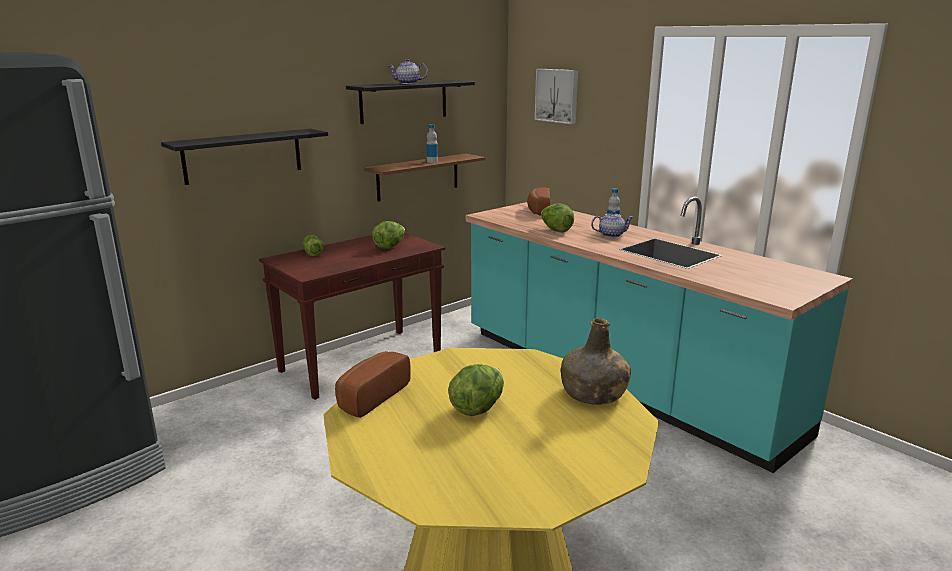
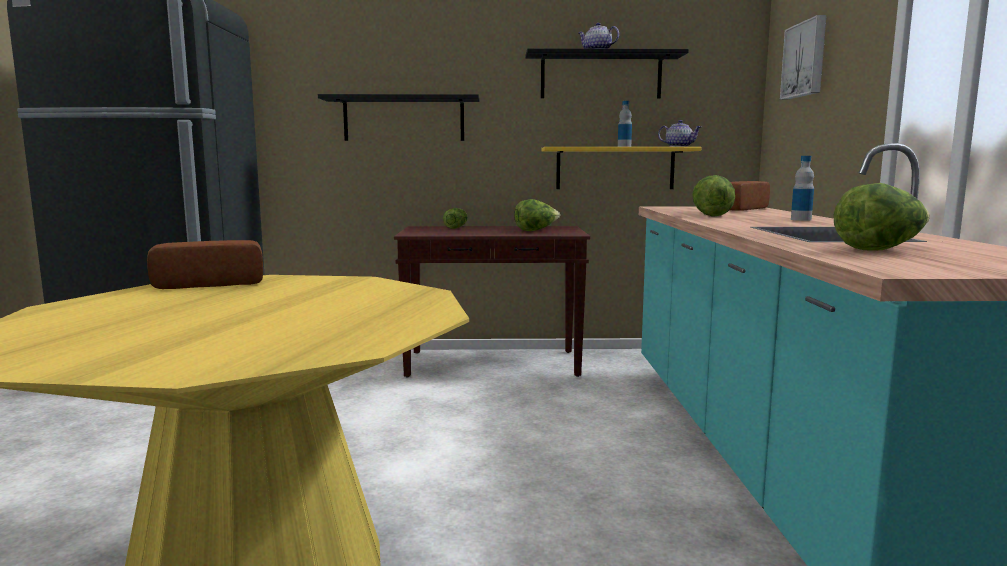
camera: 40 degrees right, 10 degrees down
brown shelf [364,153,485,201] -> yellow shelf [541,147,701,189]
lettuce [448,364,504,416] -> lettuce moved to [834,183,930,250]
green bottle [561,318,631,405] -> none
teapot [591,211,634,238] -> teapot moved to [658,120,701,147]

